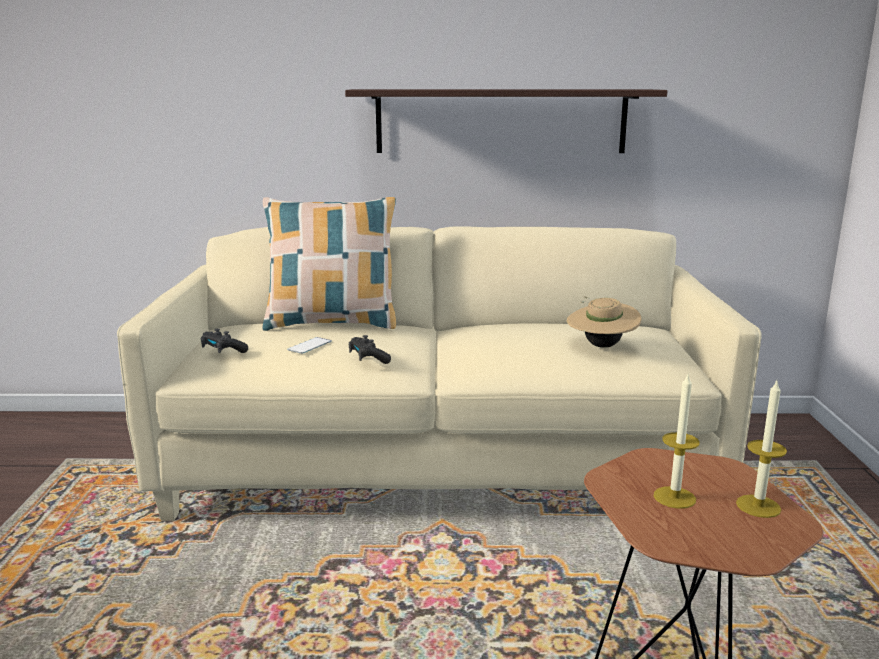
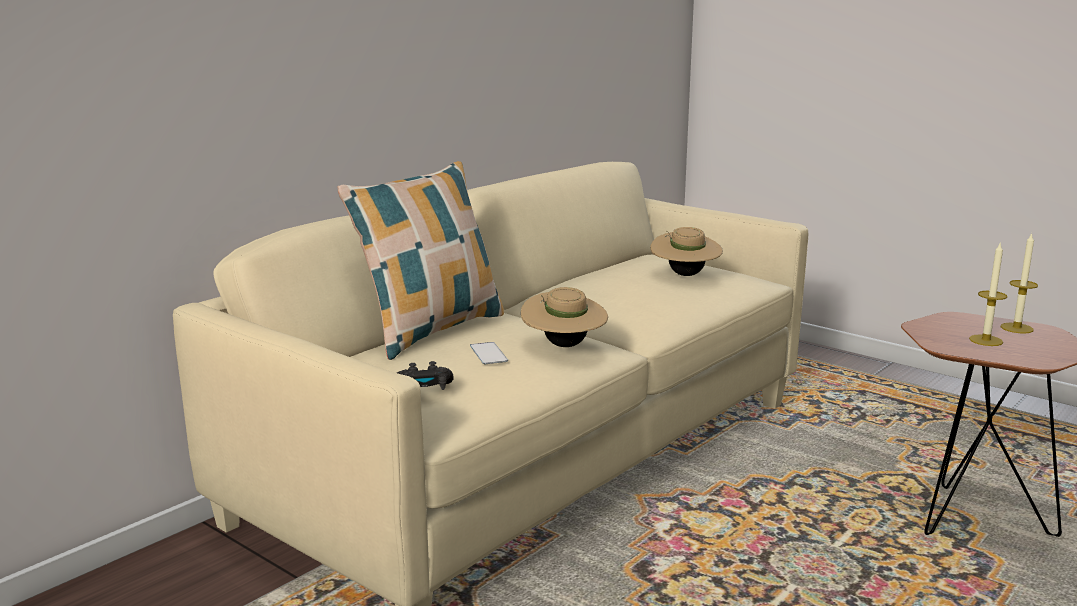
camera: 50 degrees left, 0 degrees up
shelf [345,89,667,153] -> none
black game controller [349,335,391,364] -> beige hat [521,287,608,347]

